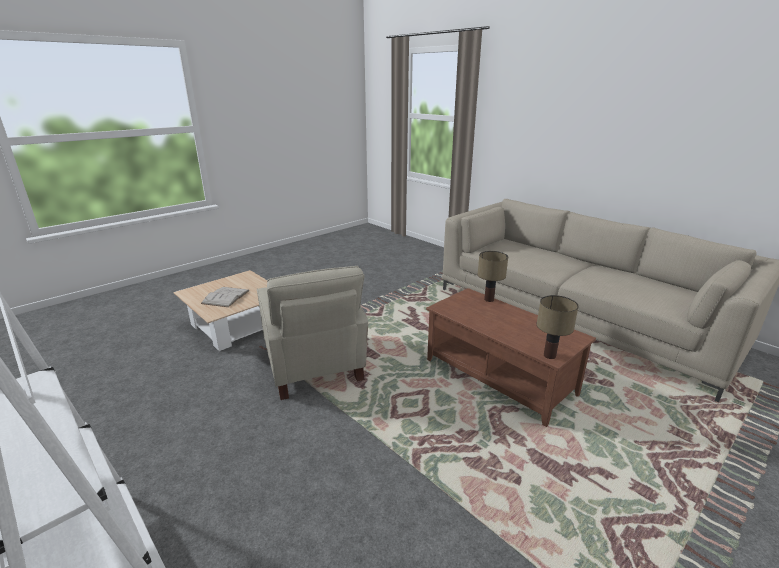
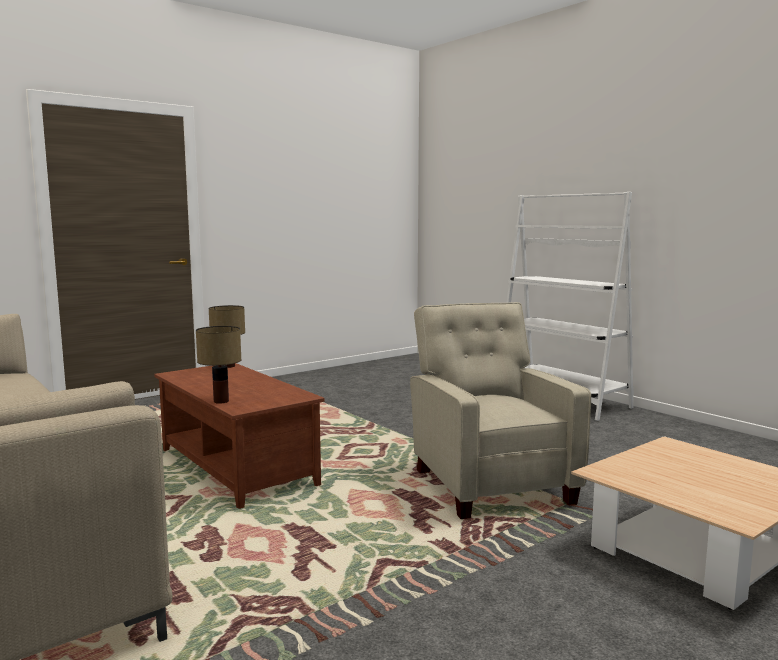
camera: 175 degrees left, 15 degrees down
white book [201,287,250,307] -> none

